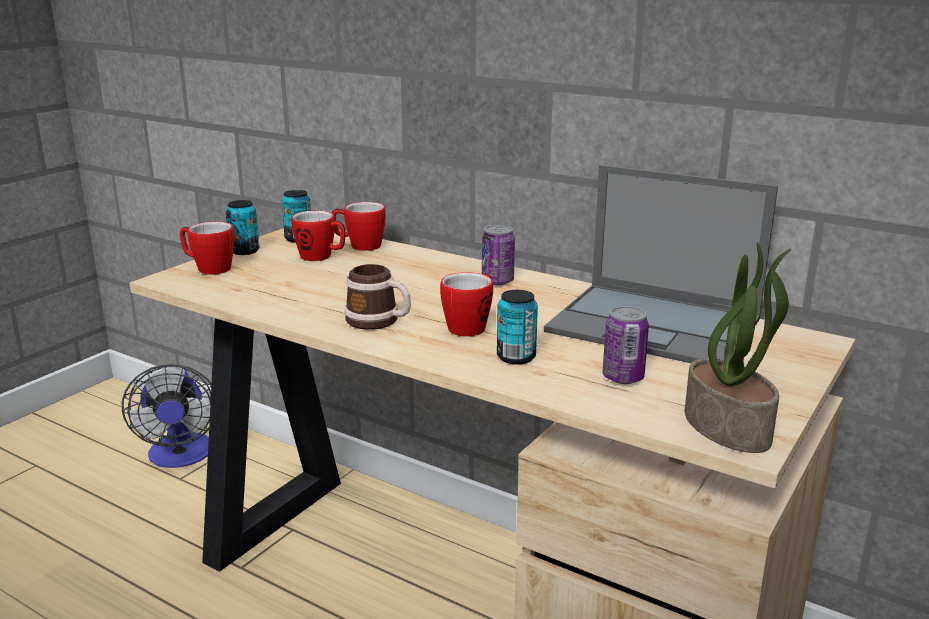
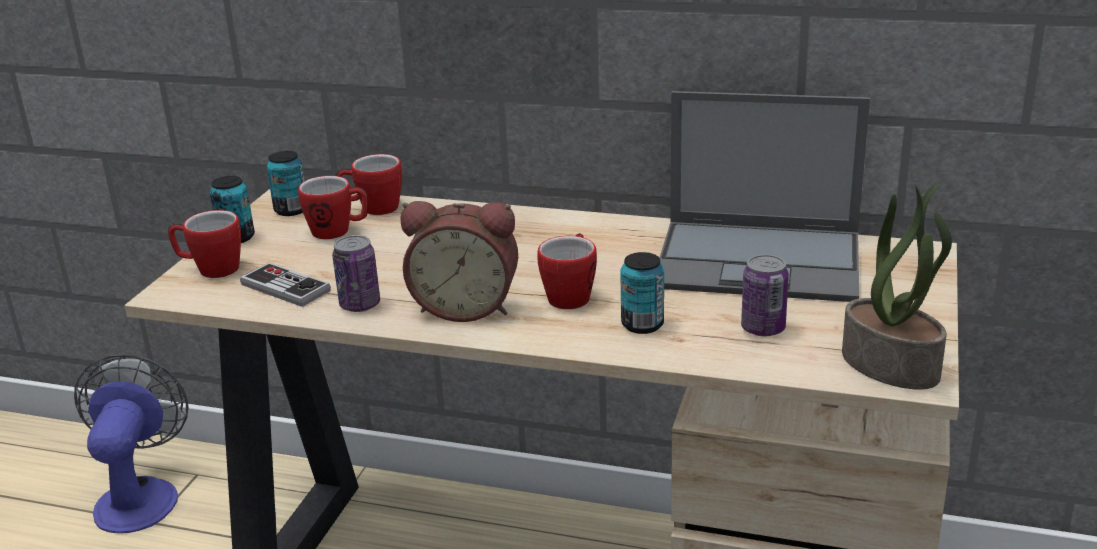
camera: 15 degrees left, 5 degrees up
fan [121,364,212,468] -> fan turned 150 degrees counterclockwise [74,354,189,533]
mug [344,264,411,330] -> alarm clock [401,201,518,322]
can [482,225,515,285] -> can moved to [332,235,380,312]
none -> game controller [240,263,331,307]

